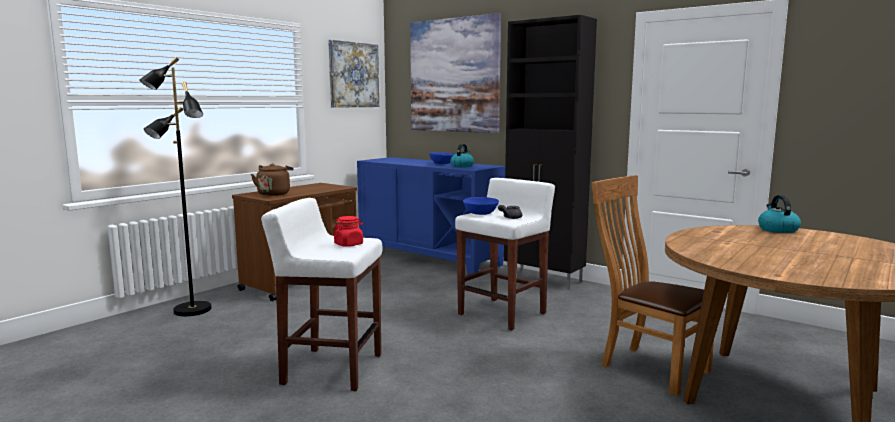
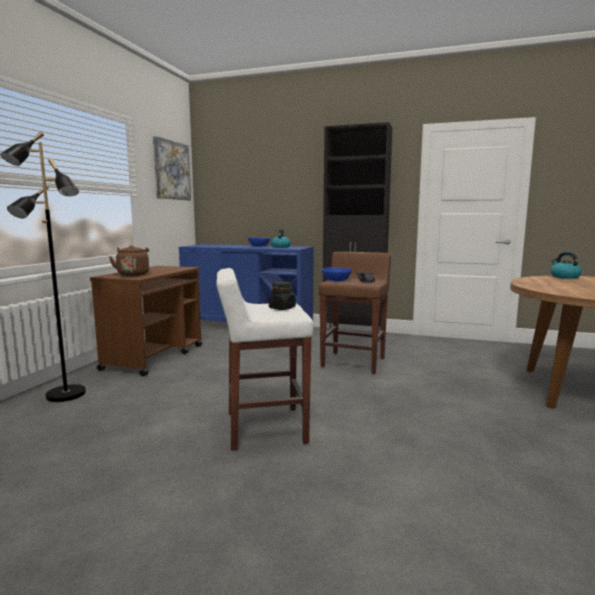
camera: 20 degrees left, 0 degrees up
red jar [334,216,363,247] -> black jar [269,282,296,310]
picture [410,13,501,133] -> none
white stool [455,178,555,330] -> brown stool [319,252,391,374]
brown chair [592,175,714,396] -> none

